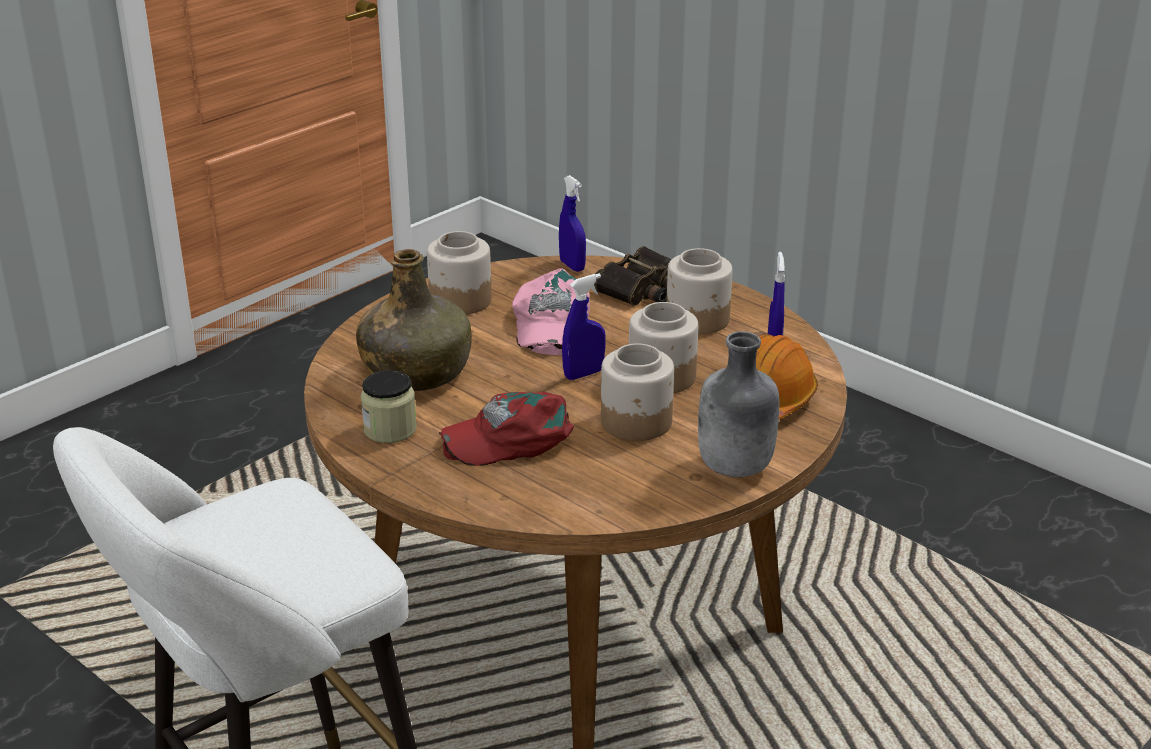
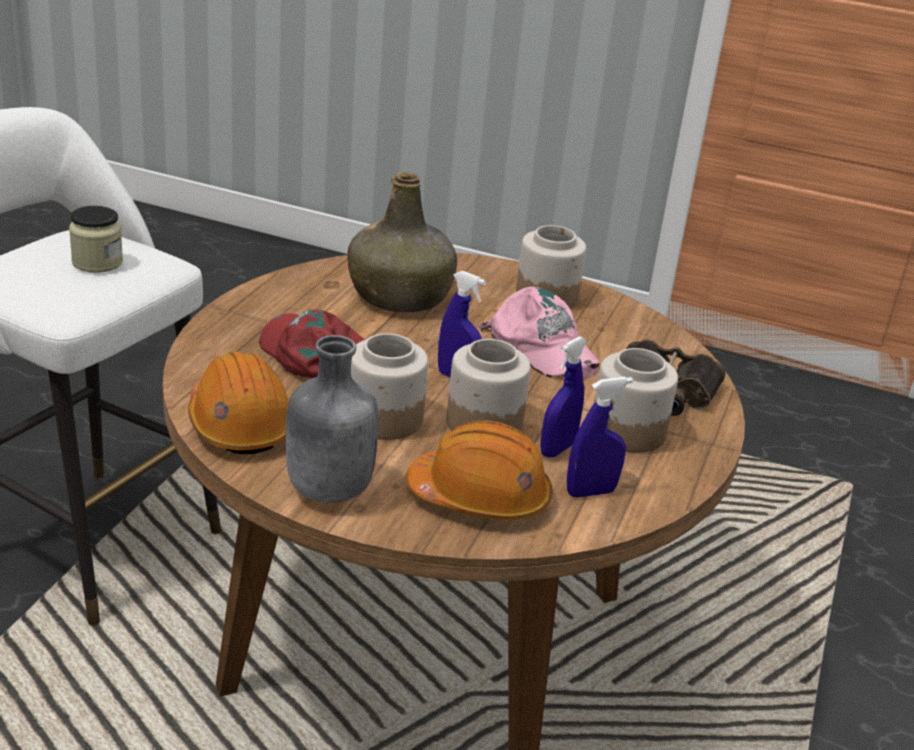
camera: 65 degrees right, 0 degrees up
jar [361,370,417,443] -> jar moved to [69,206,123,273]
pink cap [512,268,590,355] -> pink cap turned 105 degrees counterclockwise [479,287,600,378]
blue spray bottle [559,175,586,272] -> blue spray bottle moved to [540,336,587,458]
none -> orange hard hat [188,351,289,454]

